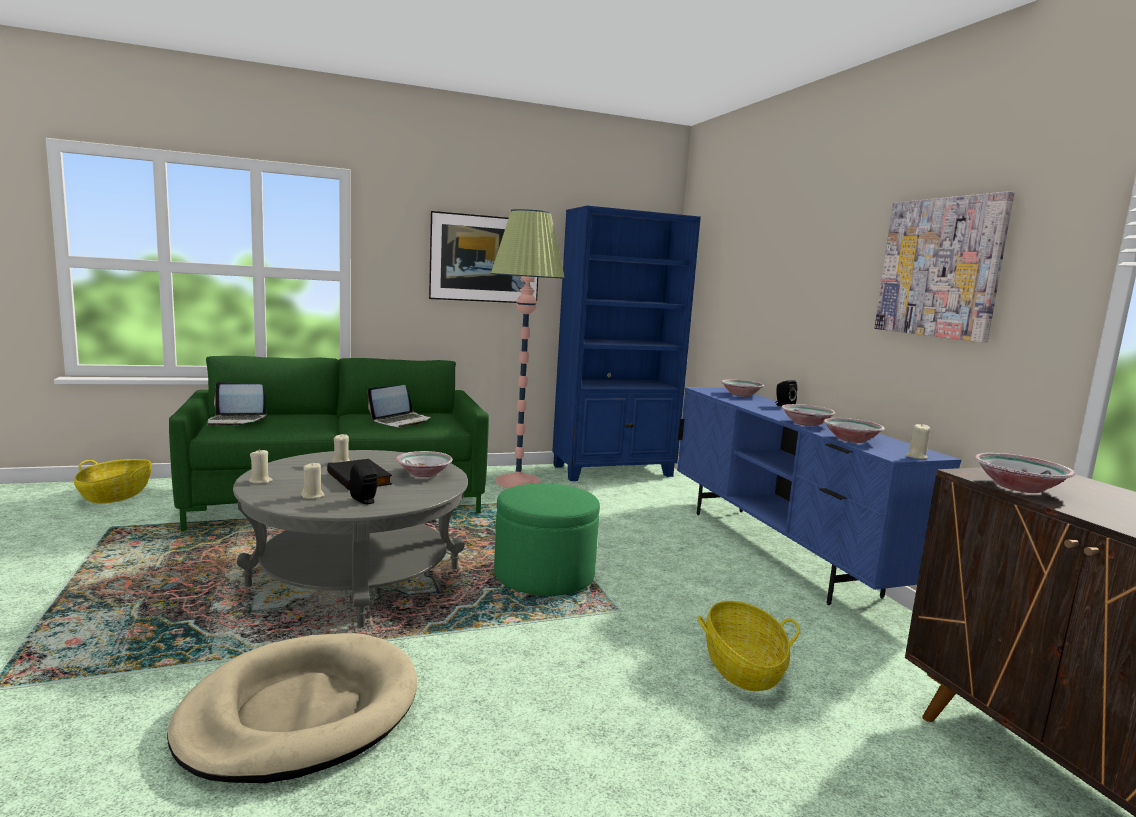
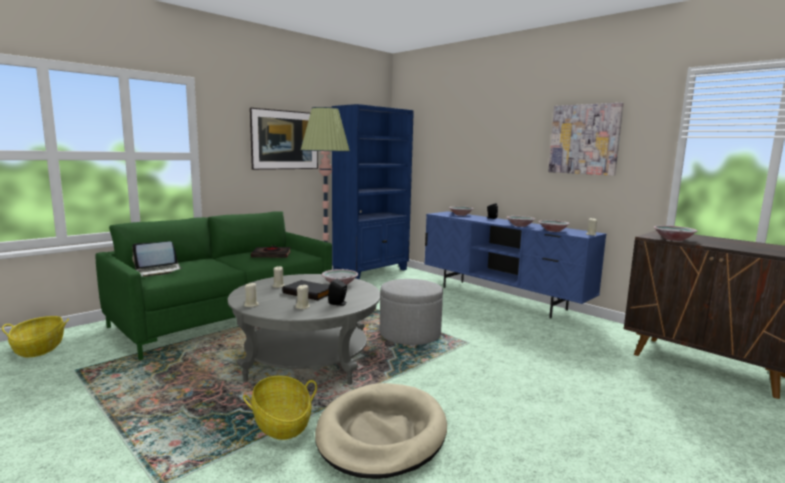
camera: 25 degrees left, 0 degrees up
laptop [368,385,432,427] -> black book [251,246,291,258]
green ottoman [494,483,600,596] -> grey ottoman [380,279,443,345]
basket [698,601,800,691] -> basket moved to [243,376,317,440]

